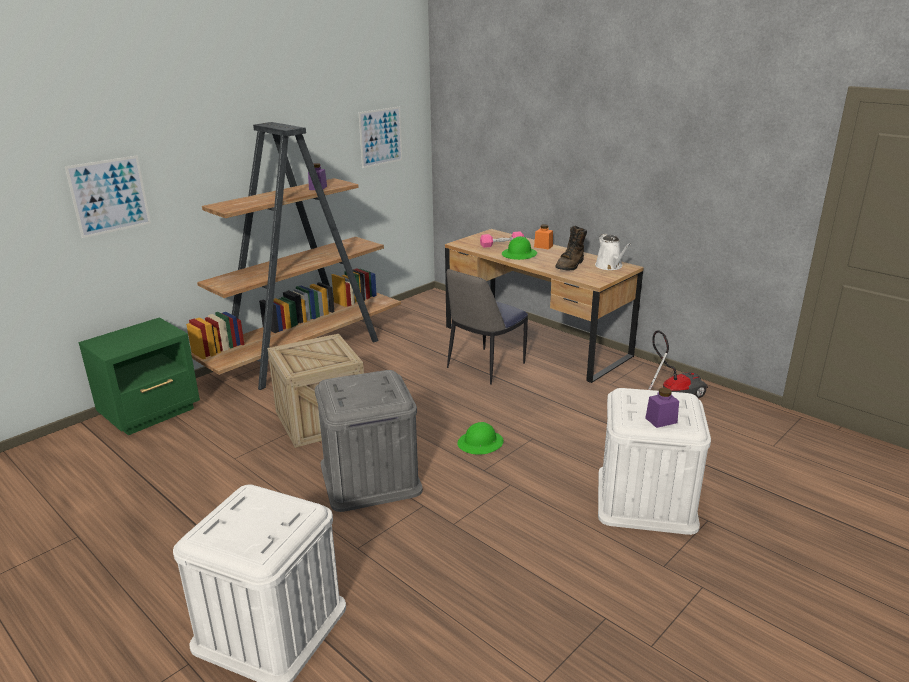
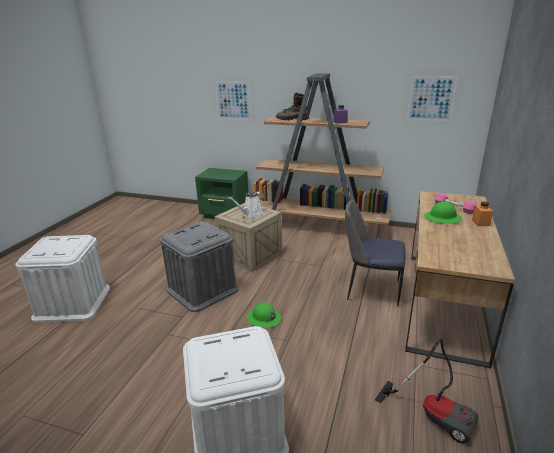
camera: 65 degrees right, 0 degrees up
brown boot [556,226,587,271] -> brown boot moved to [276,92,309,120]
white watering can [595,234,631,270] -> white watering can moved to [228,191,265,217]
purple jar [645,388,679,428] -> none

